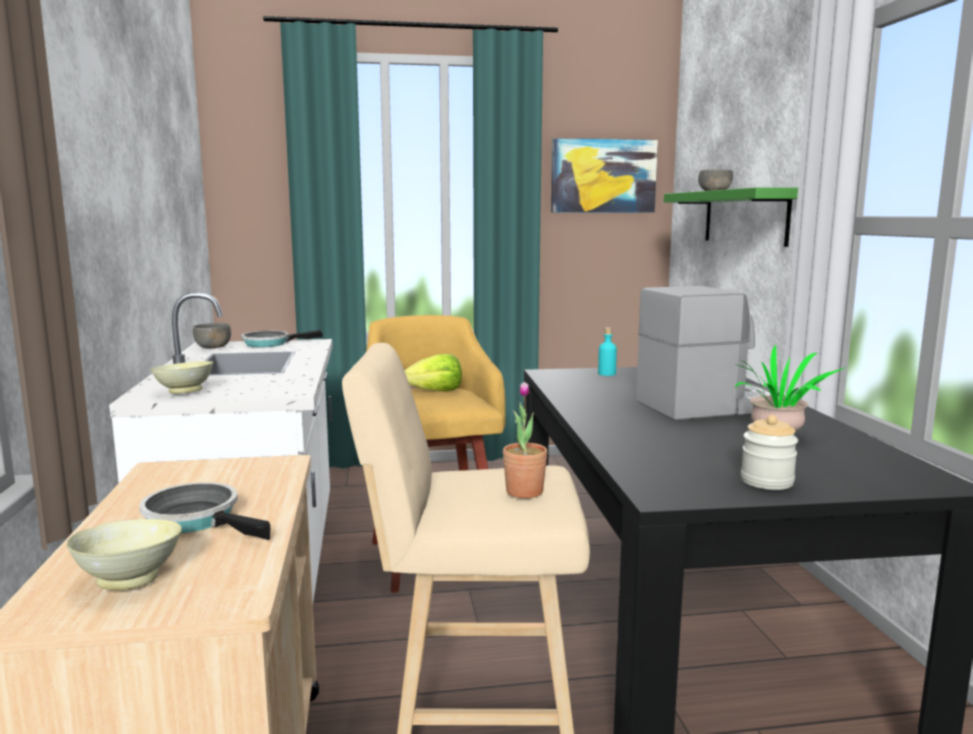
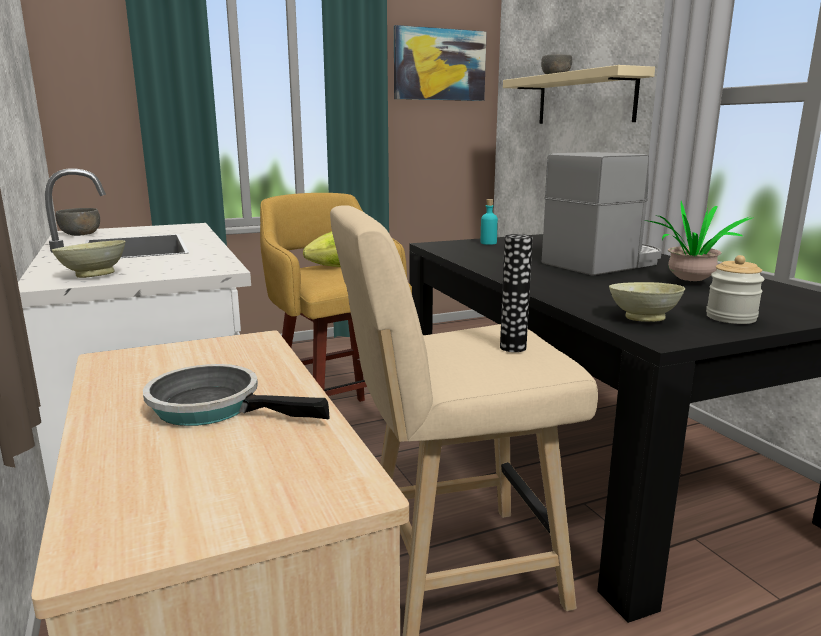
camera: 15 degrees left, 5 degrees up
beige bowl [67,519,182,590] -> beige bowl moved to [609,282,685,322]
frying pan [241,330,323,347] -> none
potted plant [503,382,548,498] -> vase [500,234,533,352]
green shelf [664,187,798,247] -> beige shelf [503,65,655,124]

